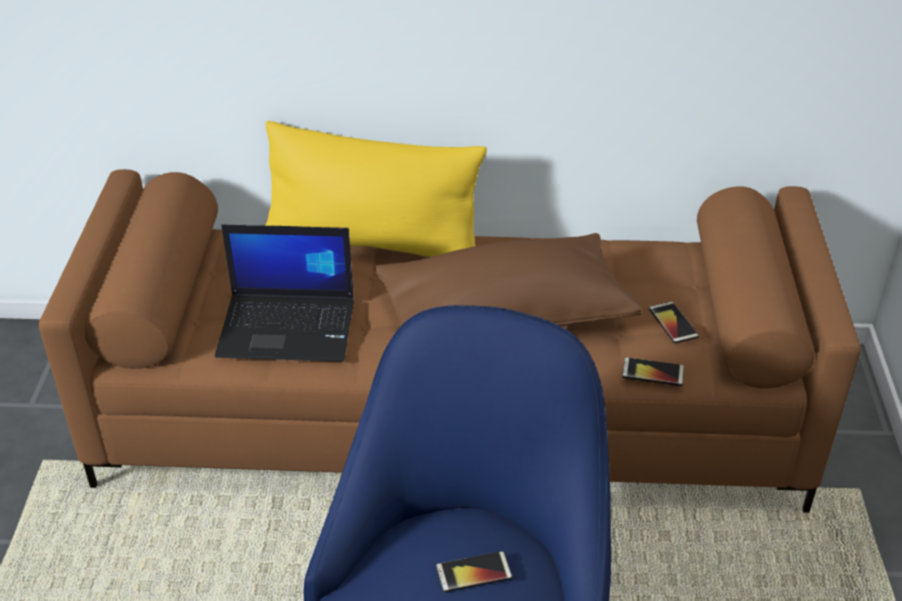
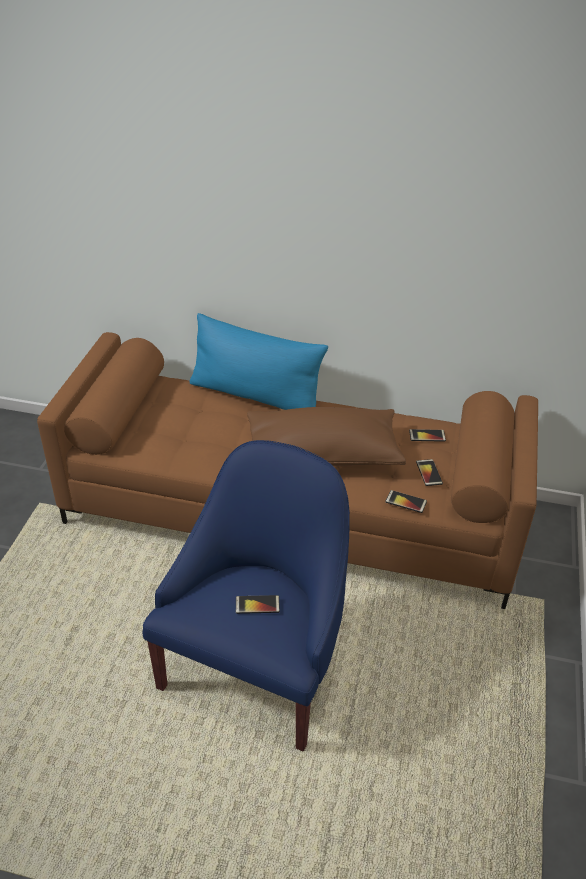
camera: 10 degrees right, 0 degrees up
laptop [215,225,354,362] -> none
yellow pillow [265,121,487,257] -> blue pillow [190,313,328,410]
none -> phone [409,429,446,442]

